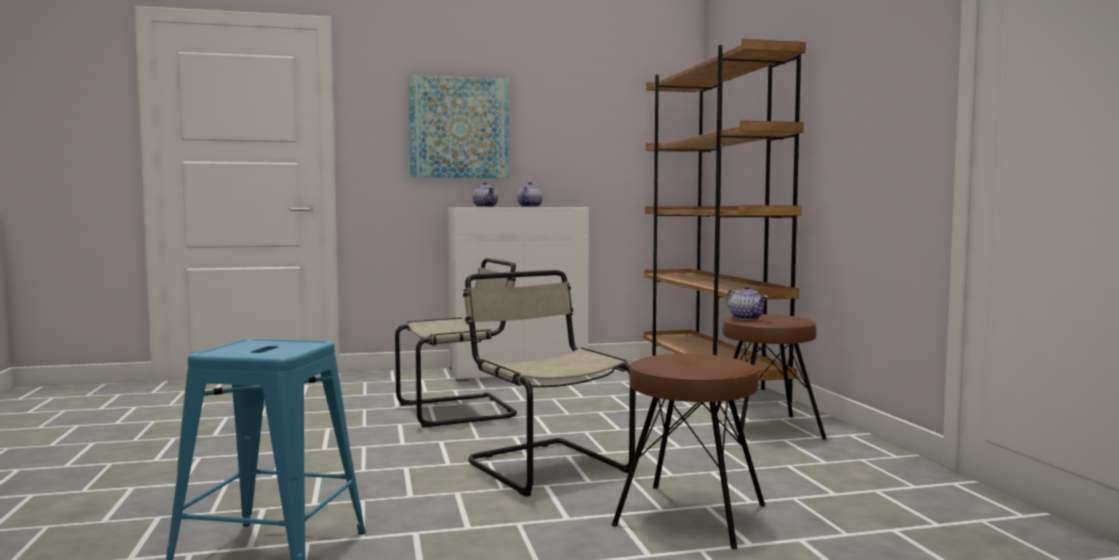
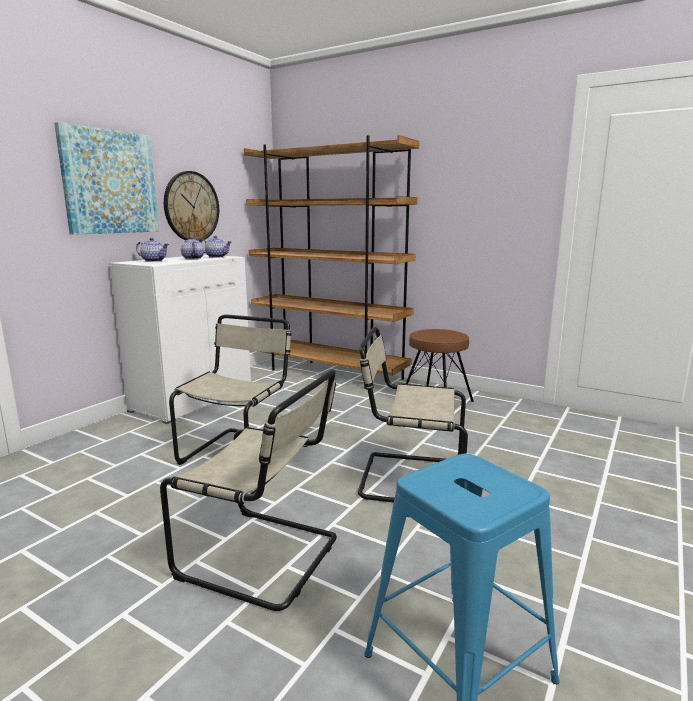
camera: 45 degrees left, 10 degrees up
brown stool [612,354,765,549] -> none
teapot [726,285,768,320] -> teapot moved to [200,236,232,258]
none -> beige chair [160,370,337,611]
none -> wall clock [164,171,219,242]

